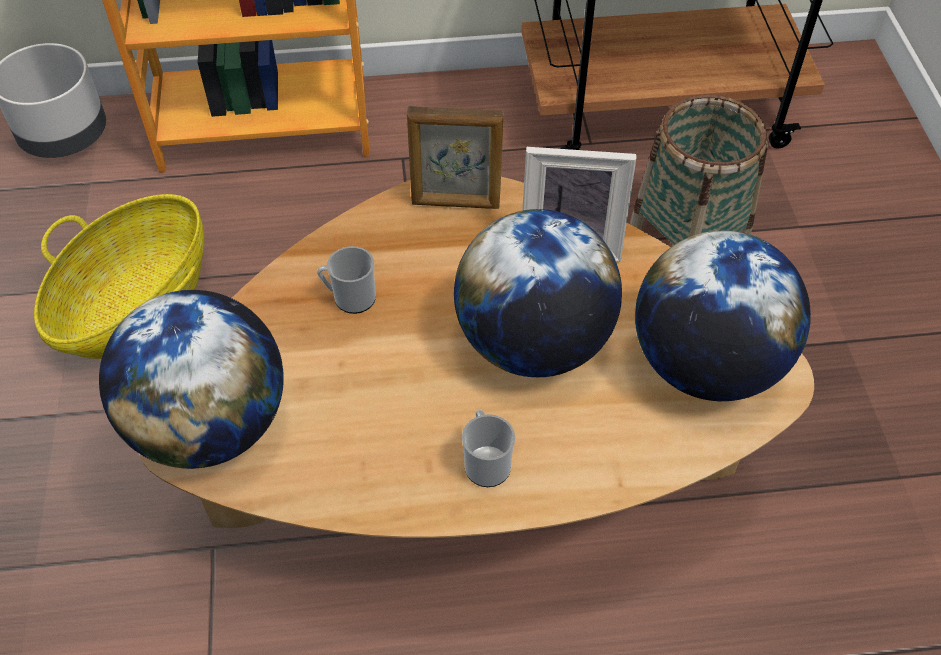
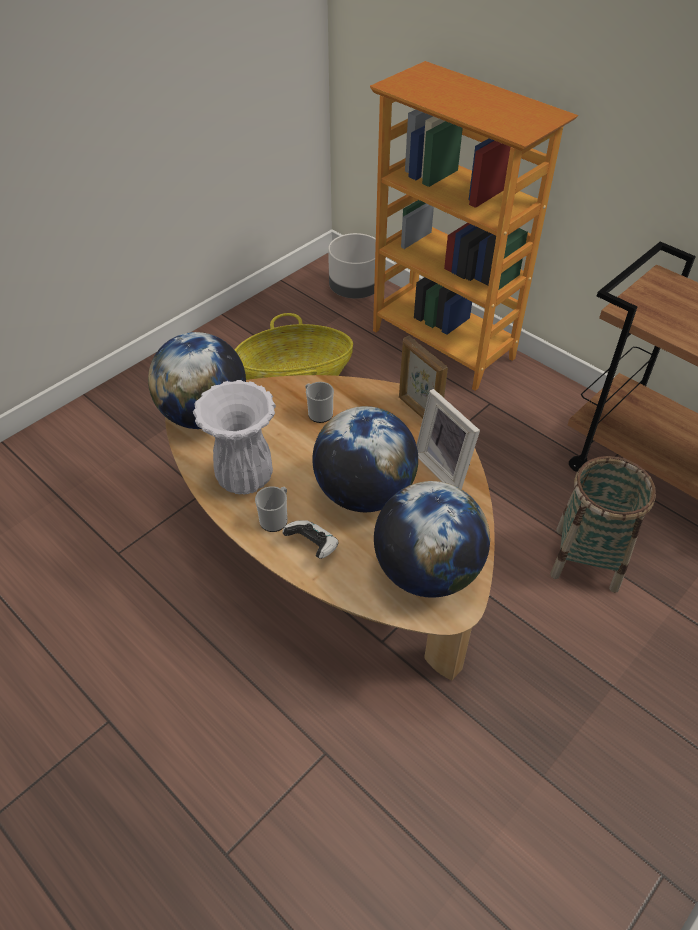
camera: 50 degrees right, 5 degrees down
none -> white vase [193,380,276,495]
none -> game controller [282,520,339,559]

